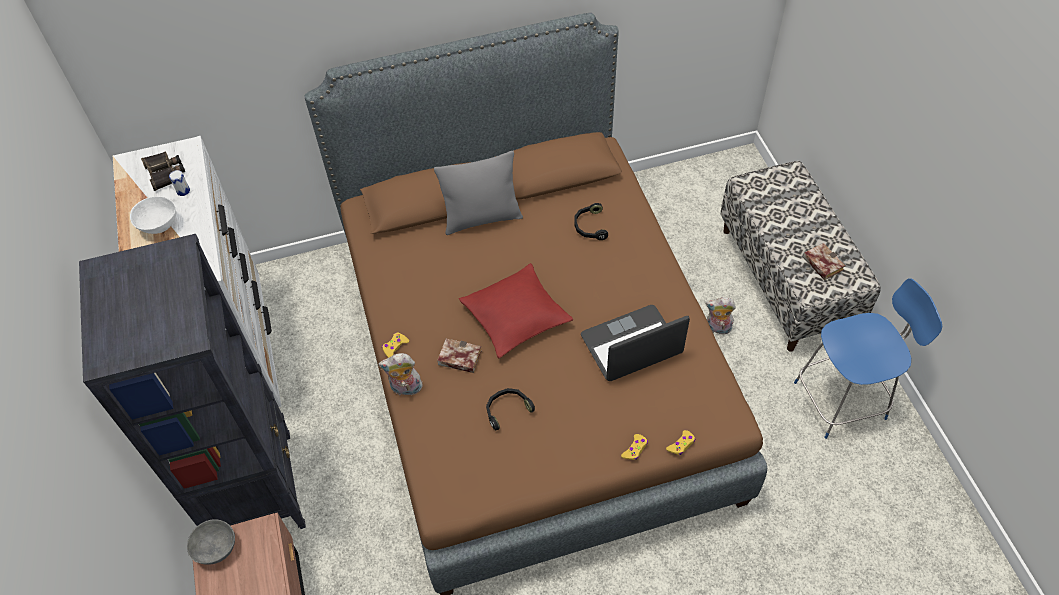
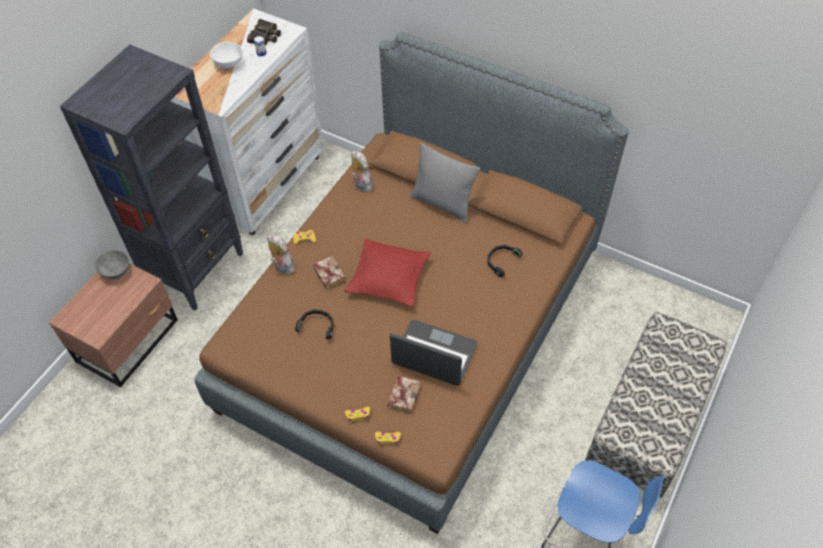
camera: 45 degrees right, 0 degrees up
plush toy [706,297,736,334] -> plush toy moved to [352,151,373,192]
book [803,243,845,280] -> book moved to [387,376,420,413]

